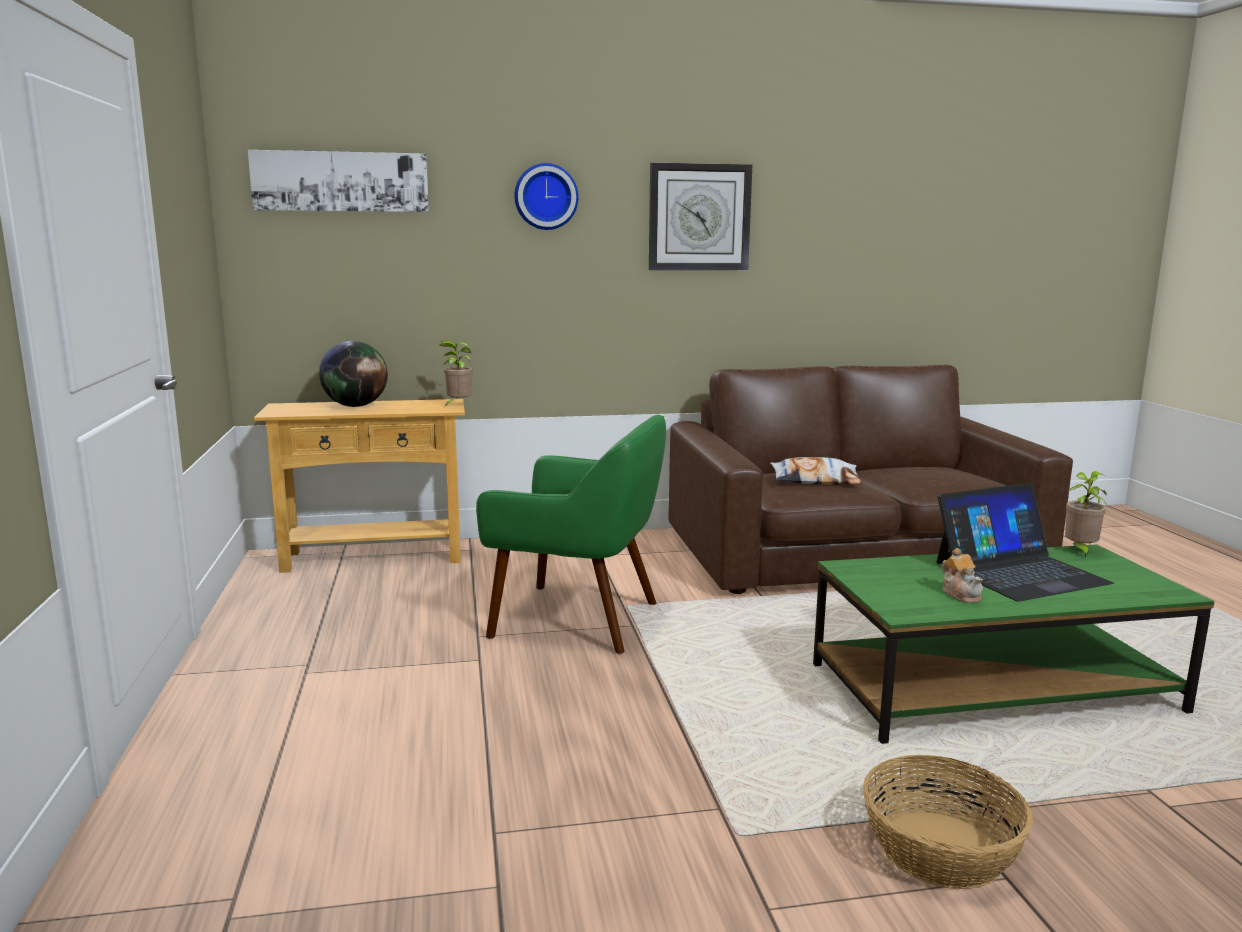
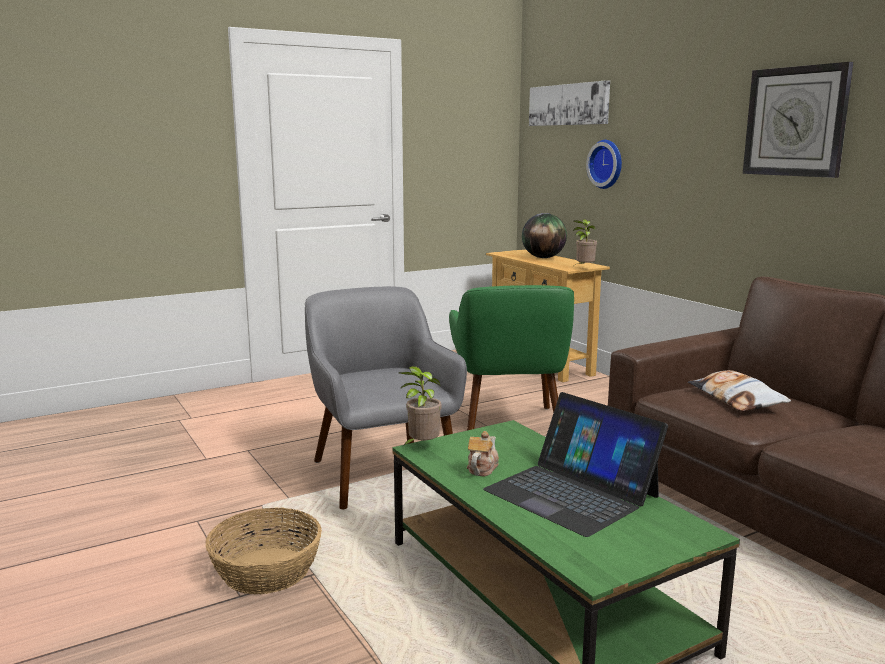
camera: 70 degrees right, 0 degrees up
wall clock [515,163,578,230] -> wall clock moved to [586,140,622,189]
teapot [942,548,983,603] -> teapot turned 150 degrees clockwise [467,431,499,476]
potted plant [1065,471,1108,557] -> potted plant moved to [399,366,442,447]
none -> grey armchair [305,286,467,509]

